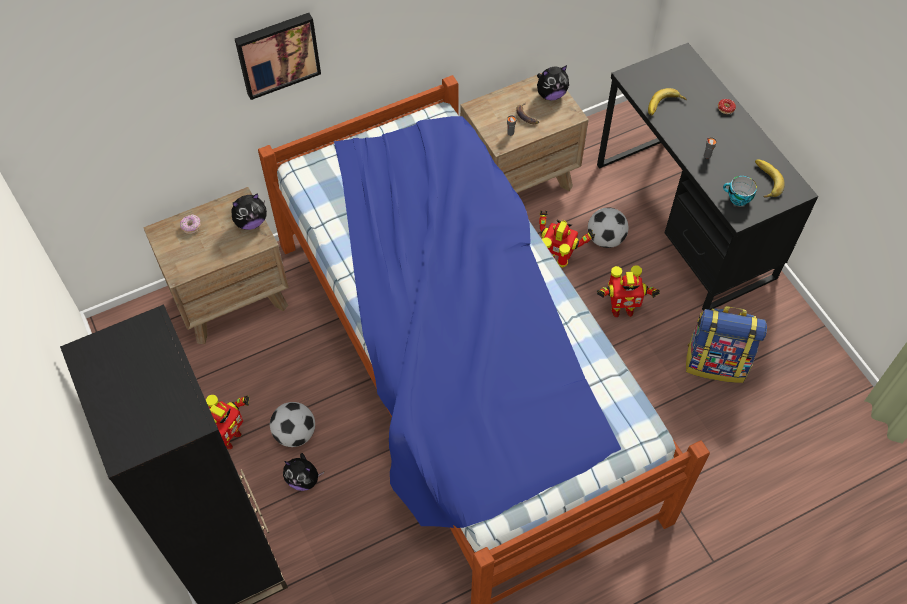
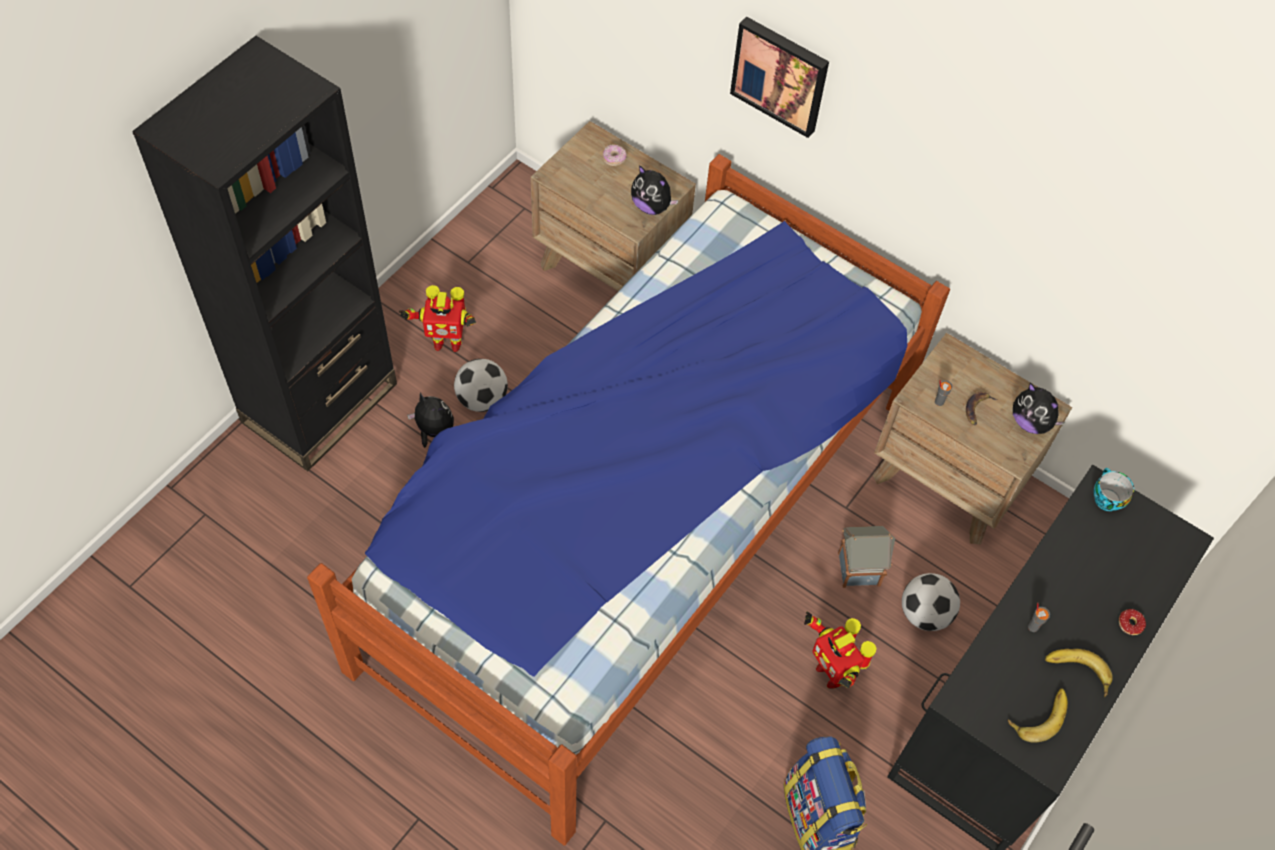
camera: 60 degrees right, 0 degrees up
plush toy [283,453,324,491] -> plush toy turned 135 degrees clockwise [407,393,454,448]
toy robot [539,211,595,267] -> toy house [838,526,895,588]
banana [648,88,687,116] -> banana moved to [1045,649,1113,697]
cup [723,176,757,206] -> cup moved to [1093,468,1134,511]

